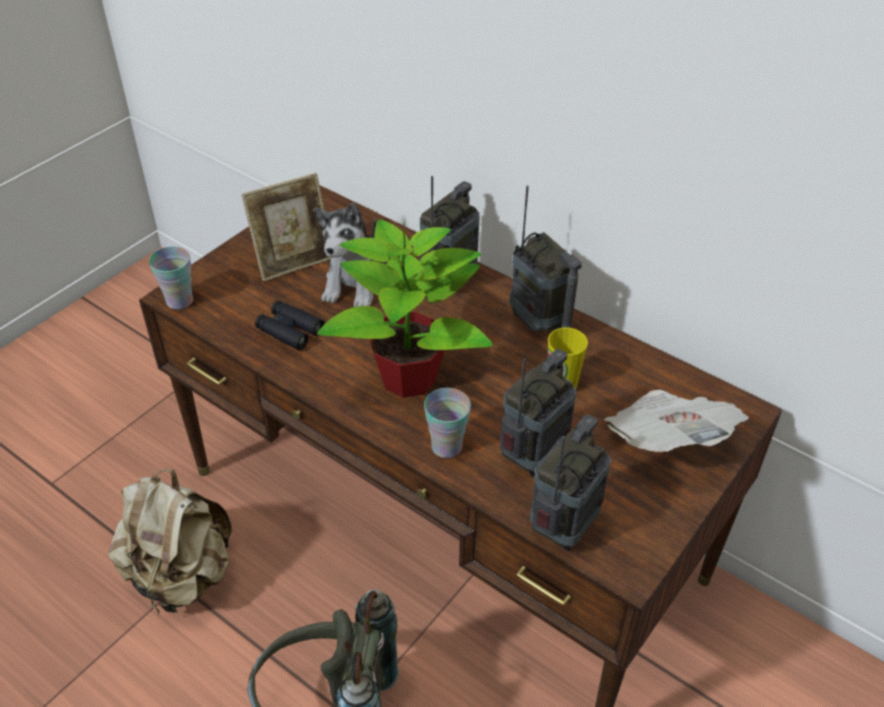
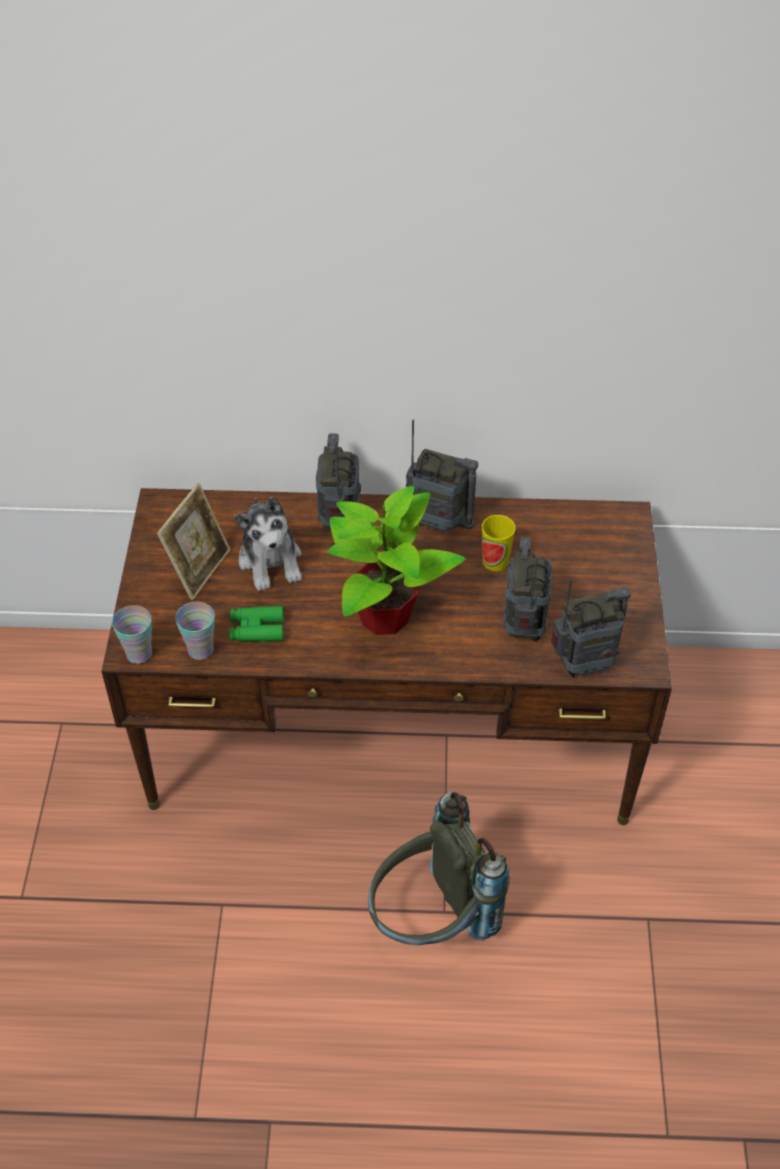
camera: 35 degrees left, 5 degrees up
beige backpack [108,469,232,615] -> none
black binoculars [255,301,324,351] -> green binoculars [229,606,284,642]
cup [424,388,471,458] -> cup moved to [175,602,215,660]
radio [530,414,611,551] -> radio turned 75 degrees clockwise [551,579,631,678]
newspaper [603,390,749,452] -> none

